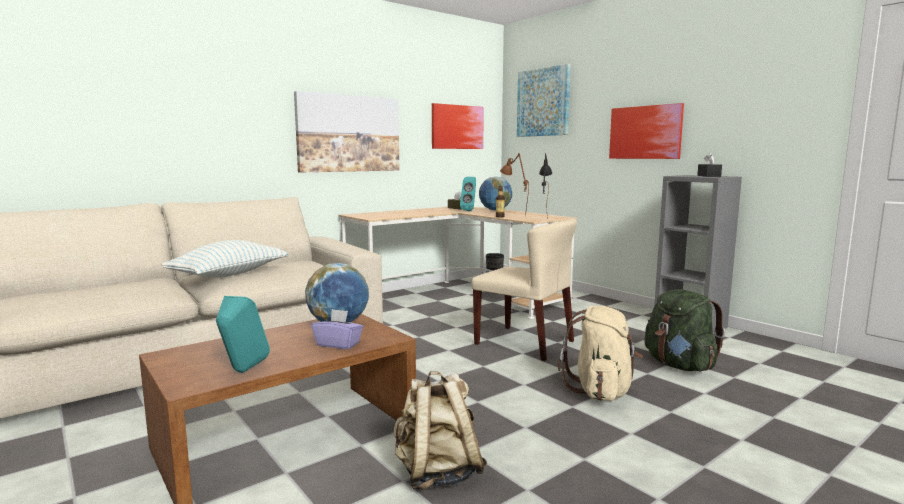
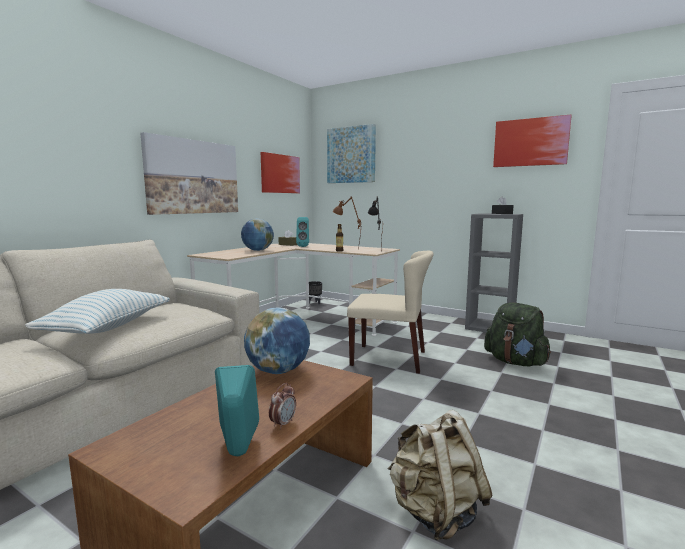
camera: 20 degrees left, 0 degrees up
purple tissue box [311,309,363,349] -> none
globe [479,176,512,210] -> globe moved to [241,218,274,251]
beige backpack [558,306,643,401] -> none
picture [609,103,684,159] -> picture moved to [493,115,572,167]
none -> alarm clock [269,383,296,430]

